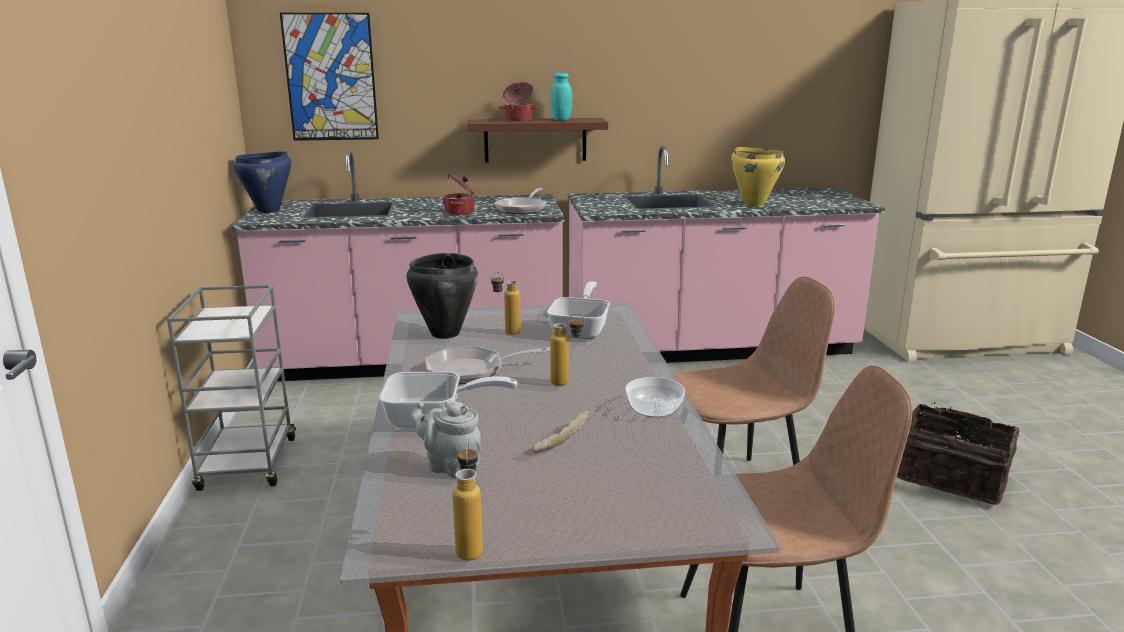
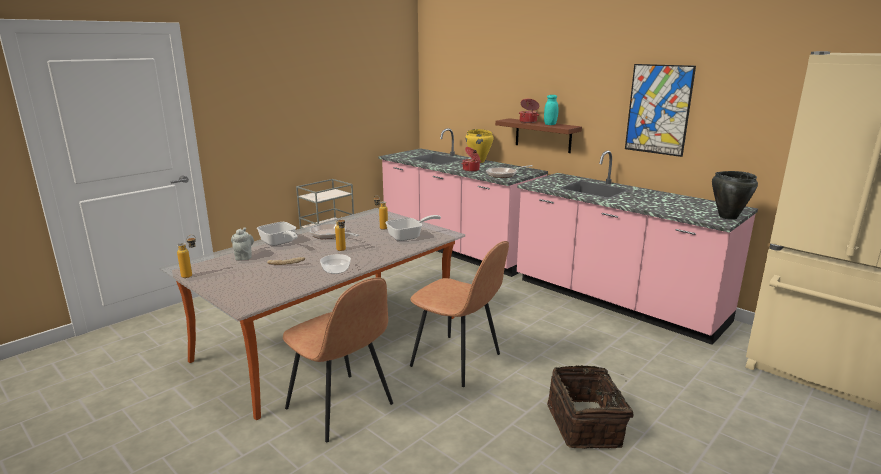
camera: 50 degrees right, 0 degrees up
blue cooking pot [234,151,291,213] -> none
picture [280,13,379,141] -> picture moved to [625,64,696,157]
black cooking pot [406,253,478,339] -> black cooking pot moved to [712,171,758,220]
yellow cooking pot [731,147,785,207] -> yellow cooking pot moved to [465,129,494,163]

